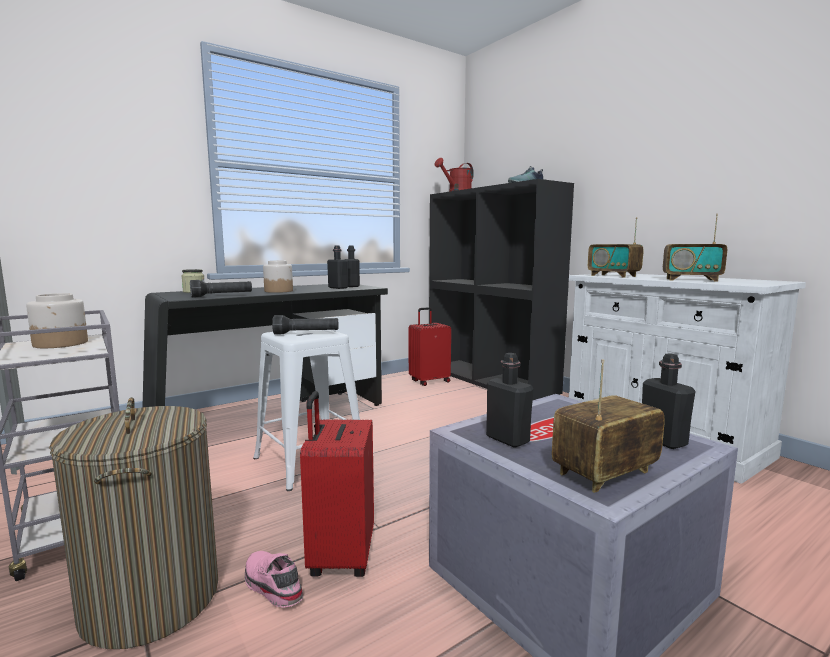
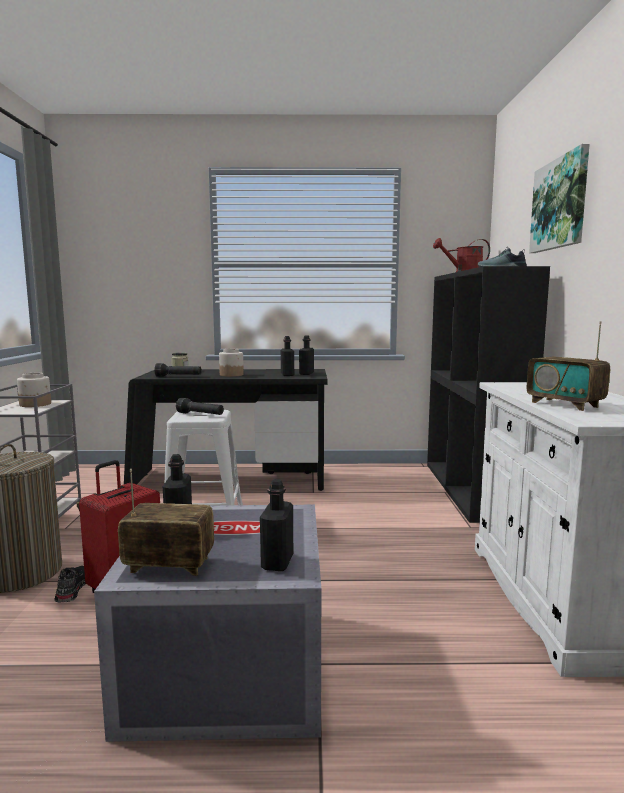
camera: 35 degrees right, 0 degrees up
pink shoe [245,551,304,608] -> black shoe [54,566,86,602]
red suitcase [409,307,451,386] -> none
radio [588,217,644,278] -> none
none -> picture [529,144,590,253]

